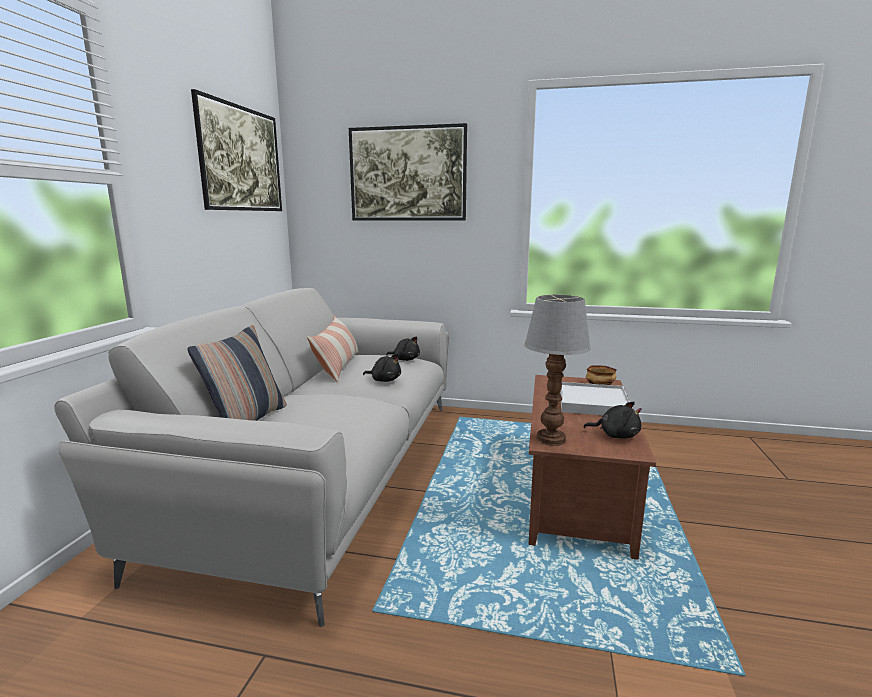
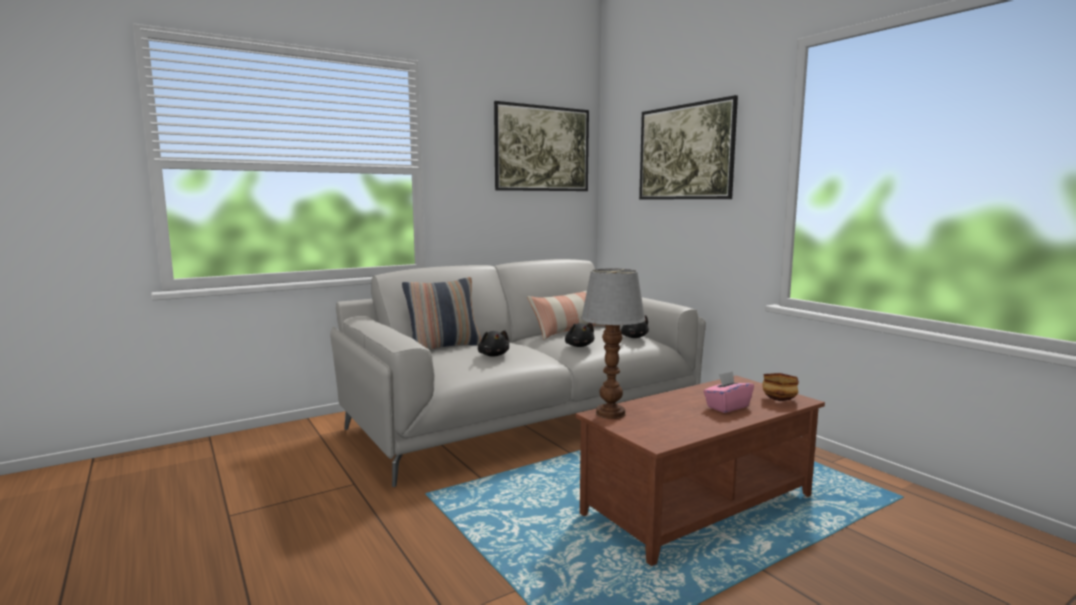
camera: 45 degrees right, 5 degrees down
white tray [560,382,630,415] -> pink tissue box [703,371,754,413]
black plush toy [583,402,642,438] -> black plush toy moved to [478,330,509,356]

